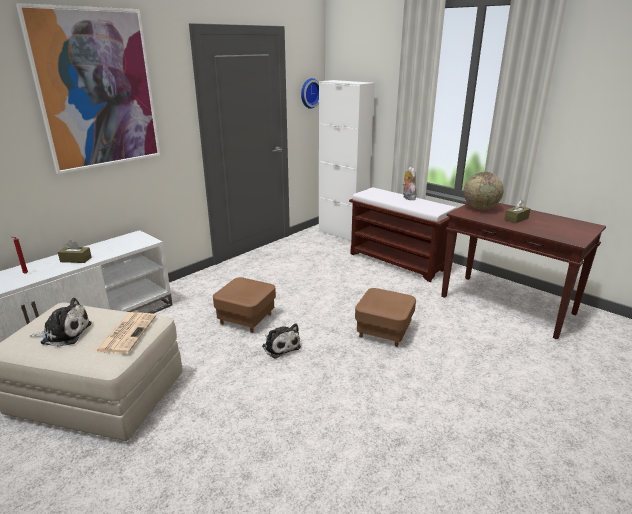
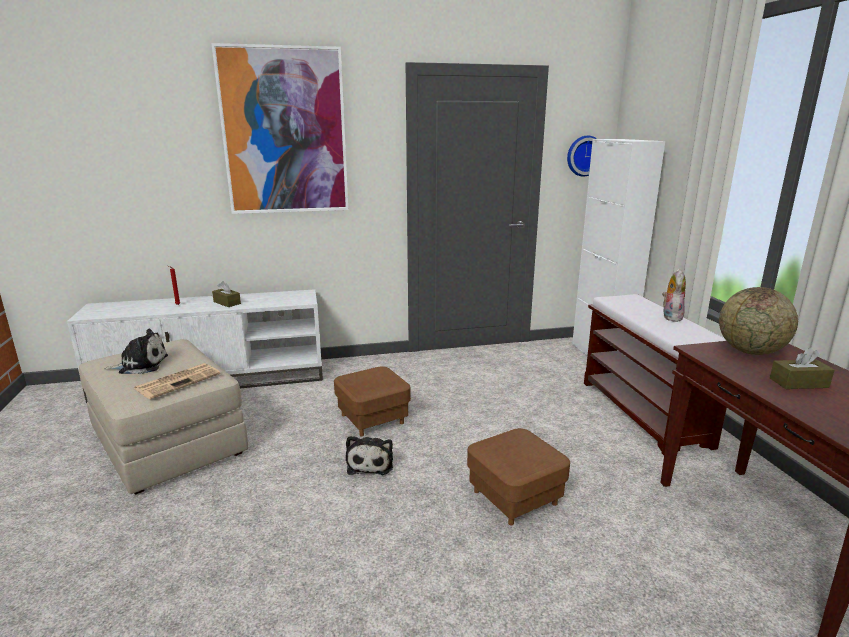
camera: 35 degrees right, 5 degrees down
plush toy [30,298,92,347] -> plush toy turned 45 degrees counterclockwise [104,329,168,374]

